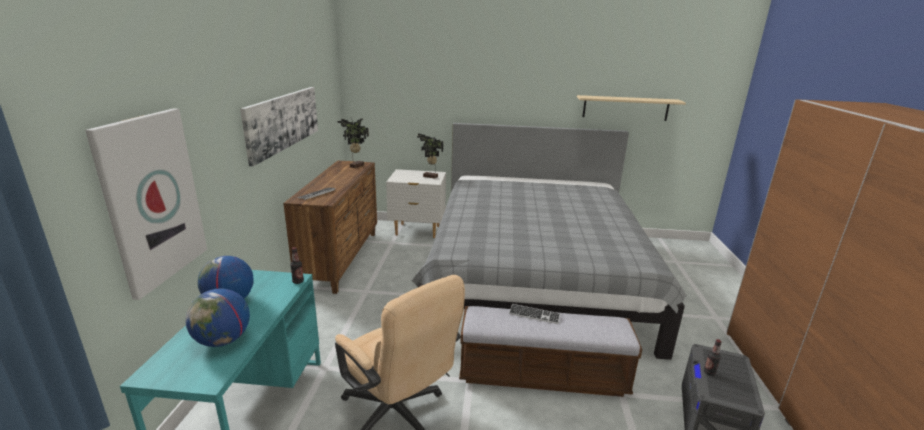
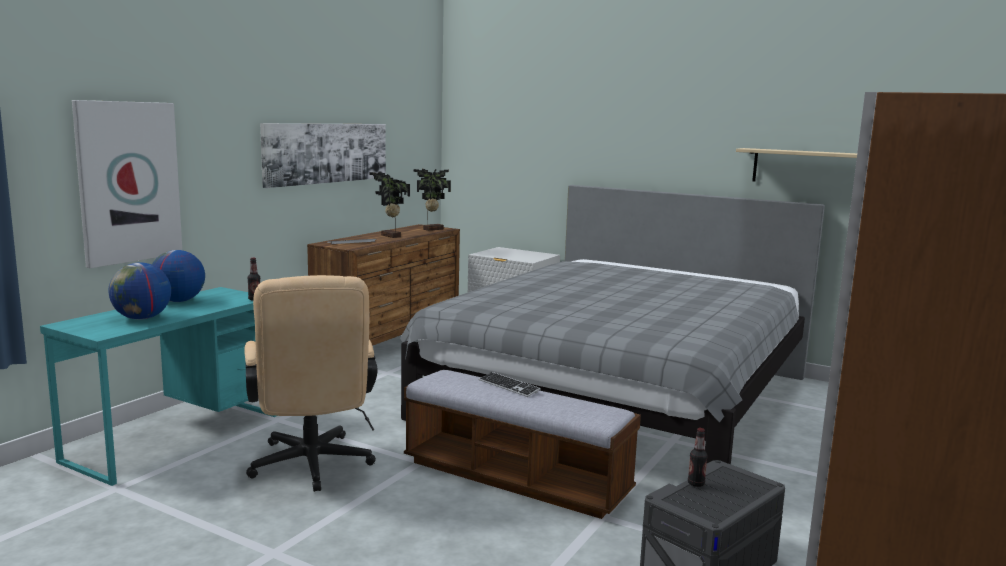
camera: 25 degrees right, 10 degrees down
potted plant [417,134,443,179] -> potted plant moved to [370,171,410,238]

